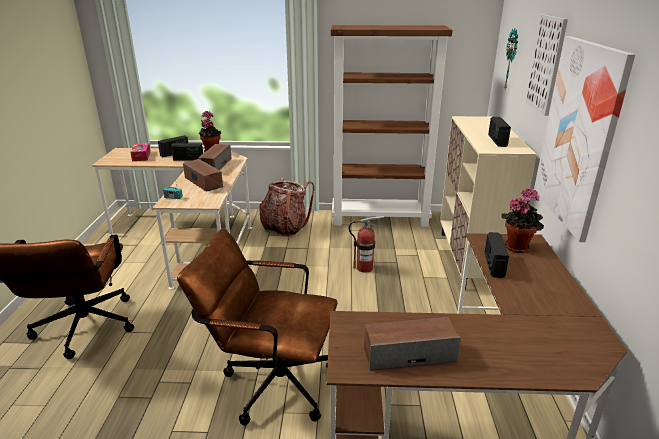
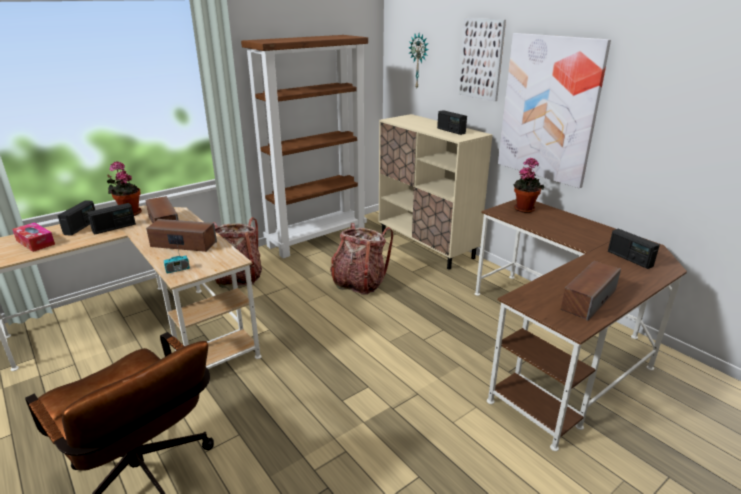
camera: 40 degrees left, 0 degrees up
brown office chair [177,228,337,425] -> none
fire extinguisher [349,216,384,273] -> backpack [330,223,393,295]
radio [484,232,509,278] -> radio moved to [608,229,660,269]

